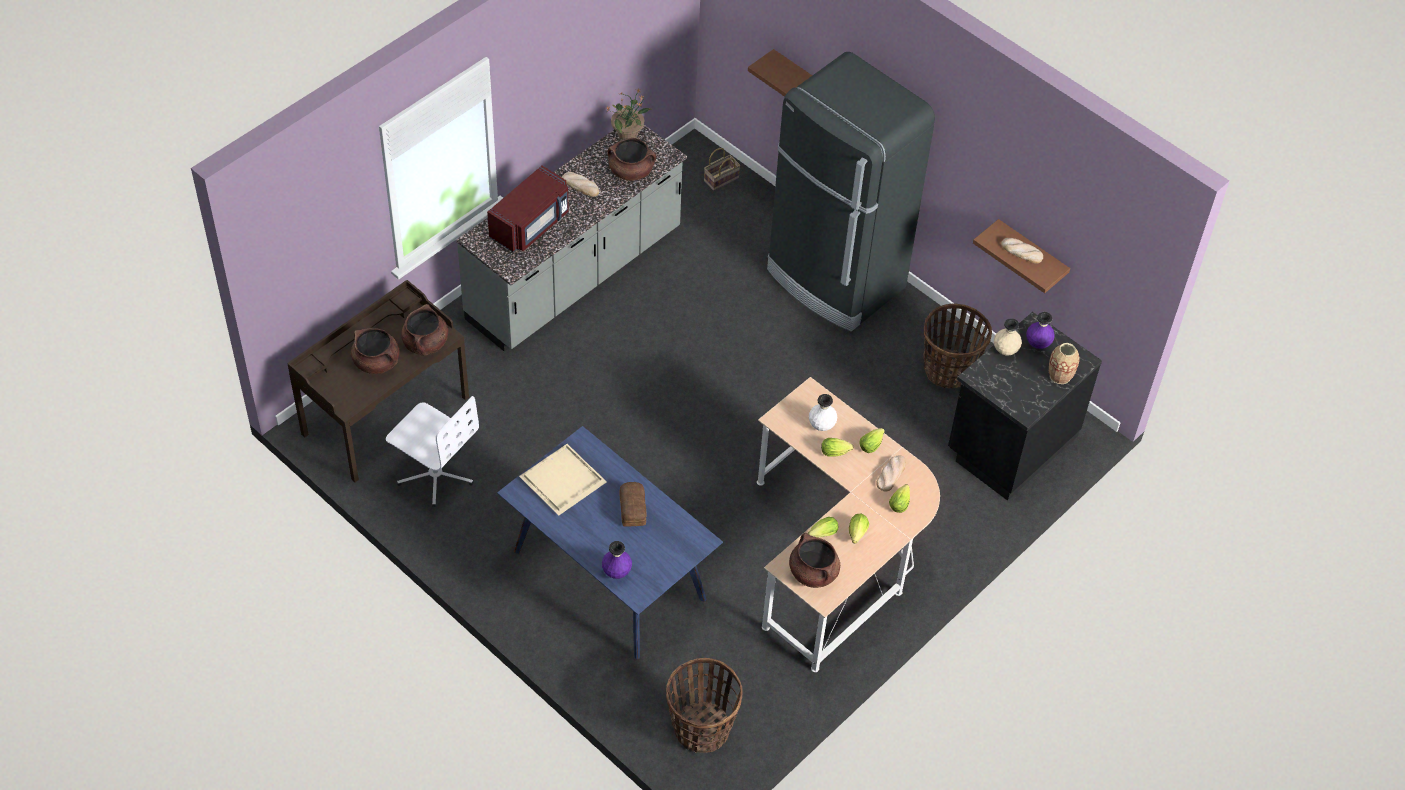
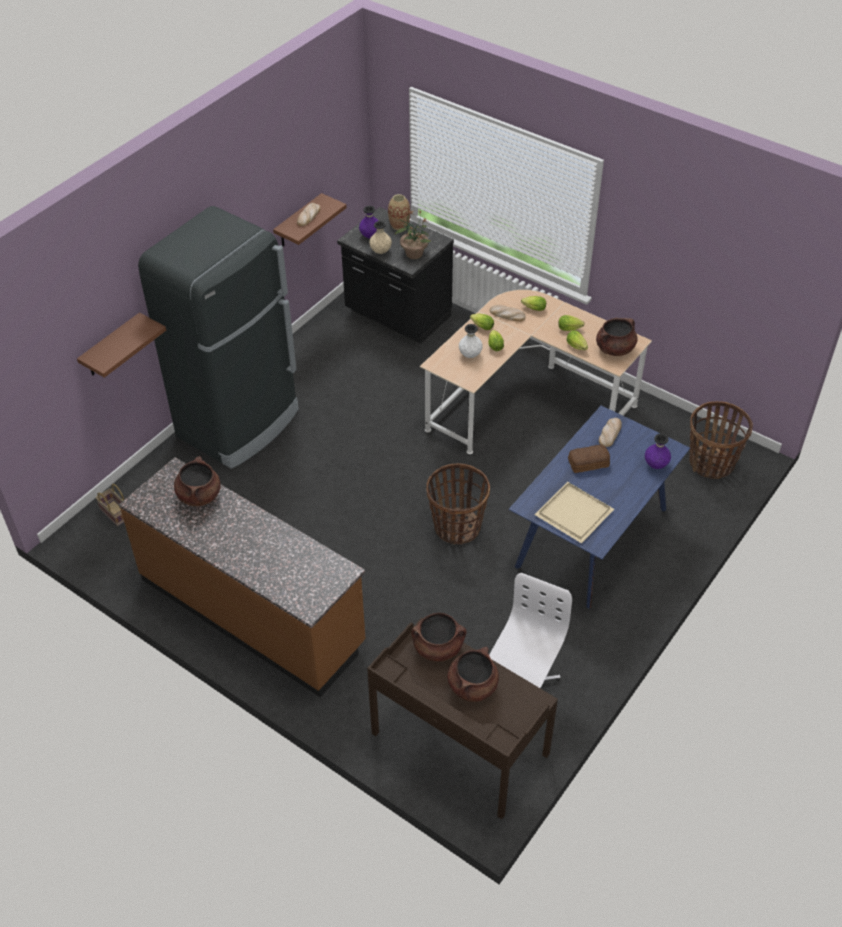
camera: 95 degrees left, 5 degrees down
grey counter [456,125,687,352] -> brown counter [119,457,366,697]
red microwave [487,166,569,253] -> none
bread [562,172,599,197] -> bread moved to [599,418,622,447]
potted plant [606,88,651,140] -> potted plant moved to [395,211,431,259]
basket [923,303,992,388] -> basket moved to [426,463,490,544]

